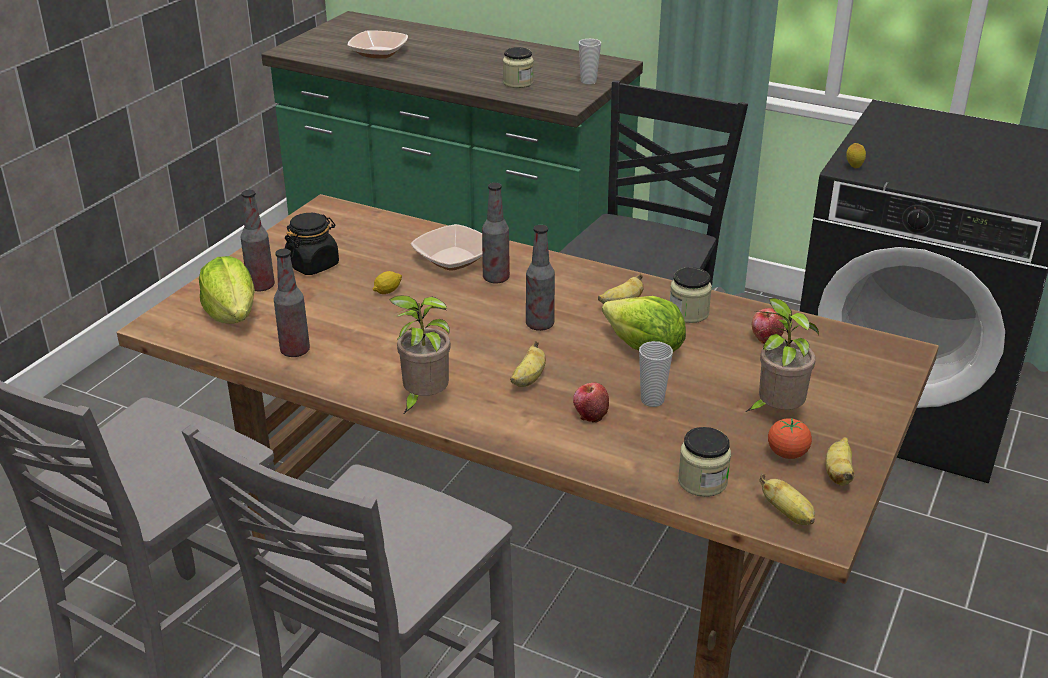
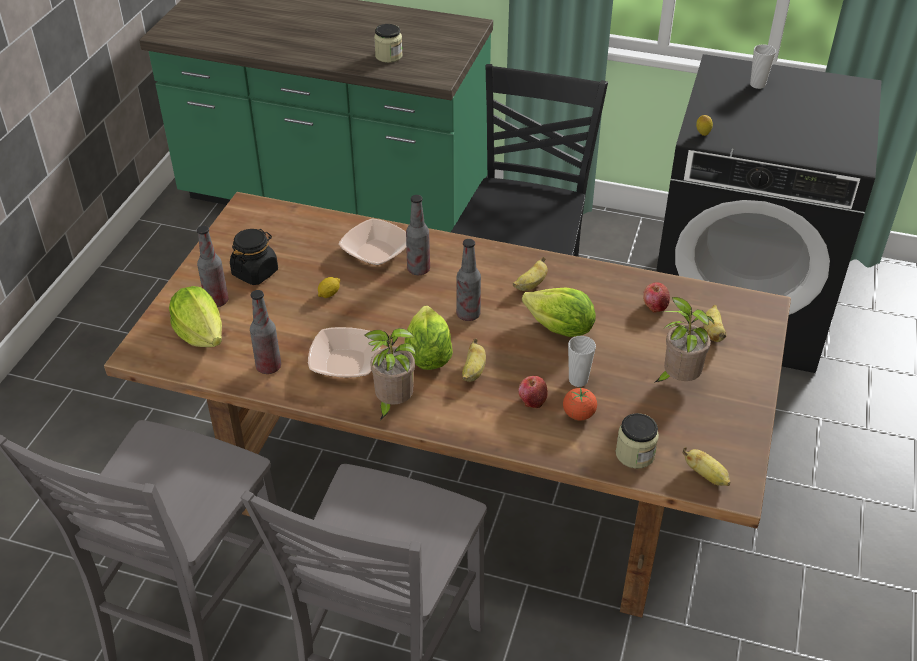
camera: 10 degrees left, 10 degrees up
bowl [348,30,408,59] -> bowl moved to [308,327,380,378]
cup [579,39,601,84] -> cup moved to [750,44,776,89]
jar [670,267,712,323] -> none
tomato [768,418,812,459] -> tomato moved to [563,388,597,420]
banana [825,437,855,486] -> banana moved to [703,305,726,342]
none -> lettuce [404,306,453,370]

